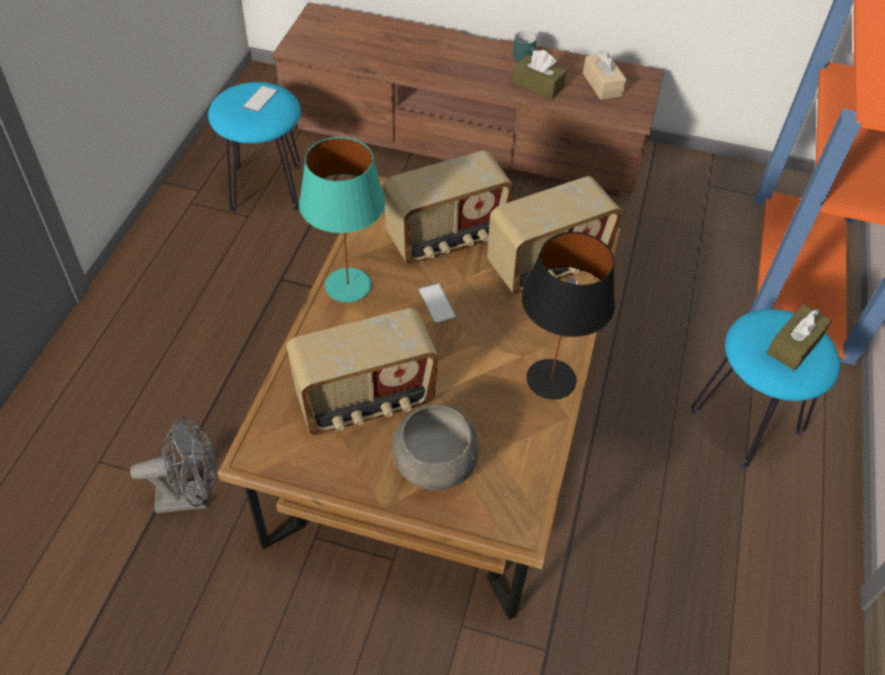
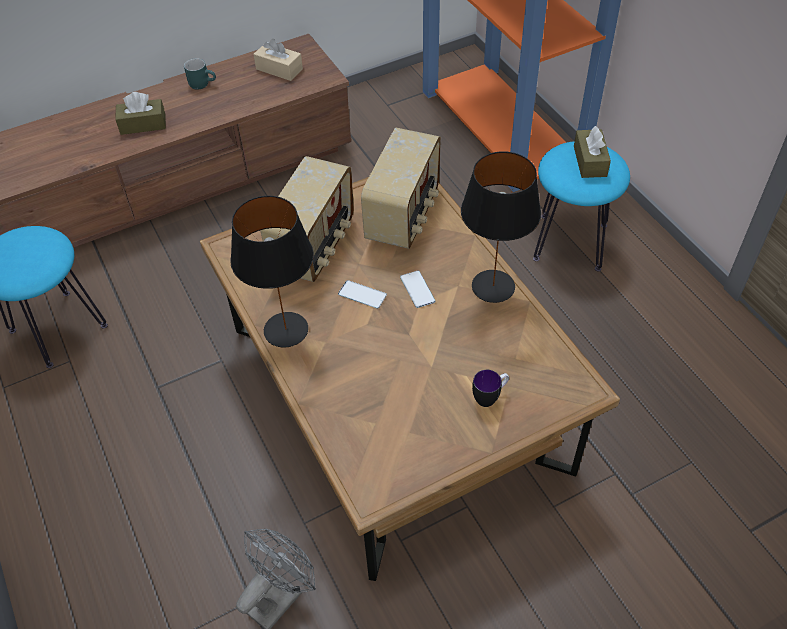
camera: 40 degrees left, 0 degrees up
phone [243,86,277,112] -> phone moved to [400,270,435,308]
radio [286,308,438,435] -> none
turquoise table lamp [299,137,386,302] -> black table lamp [230,196,314,348]
grey bowl [392,404,479,491] -> mug [472,370,509,407]
brown tissue box [513,50,567,99] -> brown tissue box moved to [115,92,166,135]

